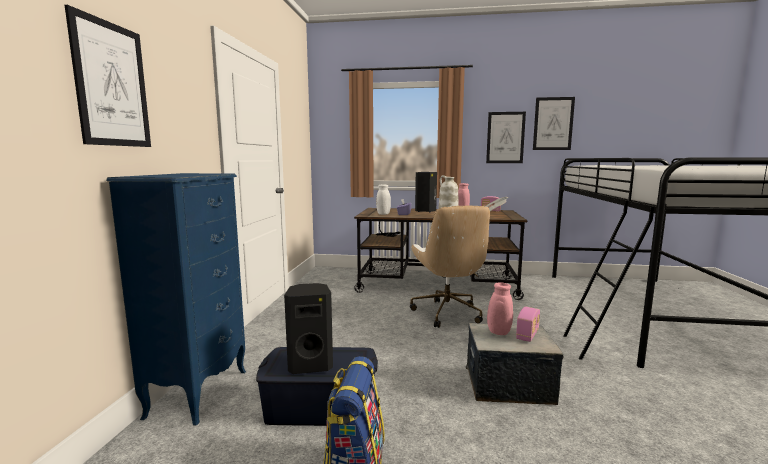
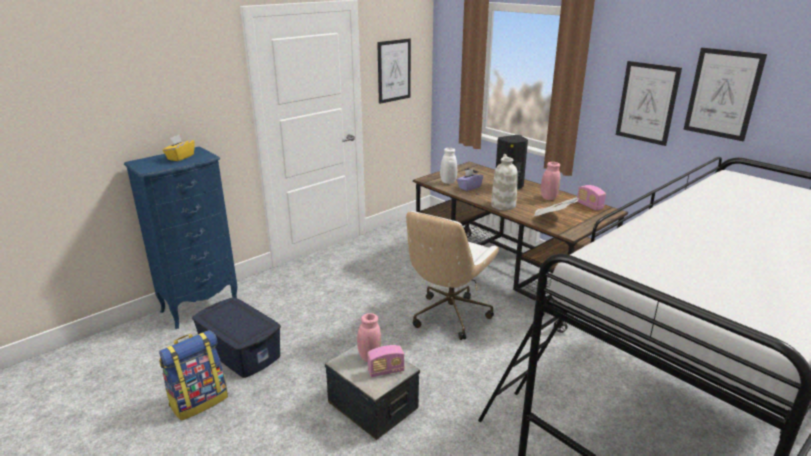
camera: 40 degrees right, 15 degrees up
picture [65,5,151,147] -> picture moved to [377,38,411,104]
black speaker [284,283,333,374] -> none
none -> yellow tissue box [163,135,195,161]

